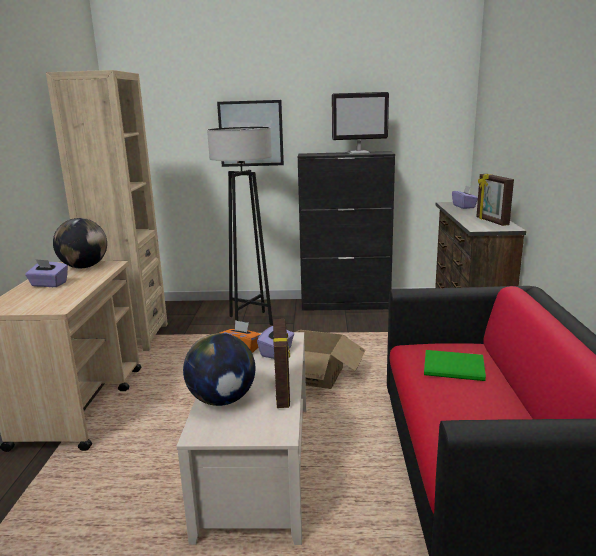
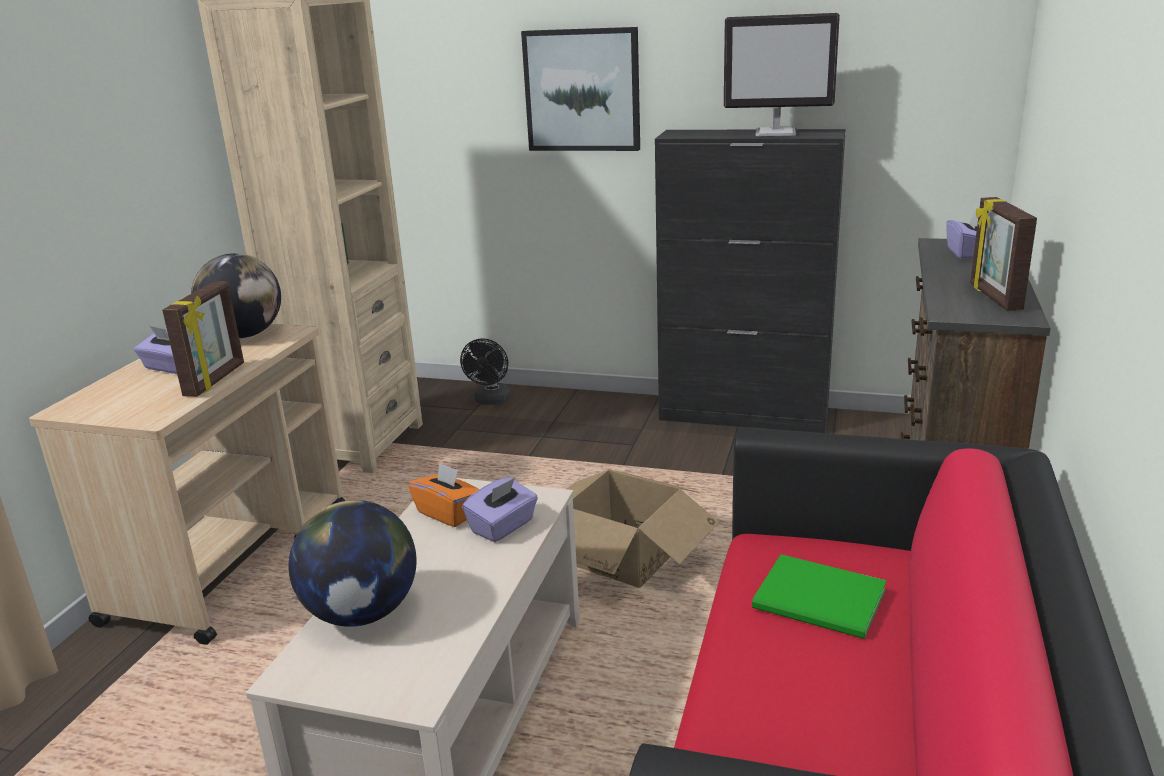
camera: 15 degrees right, 5 degrees up
grey floor lamp [207,127,273,325] -> none
picture frame [273,319,290,408] -> picture frame moved to [162,281,244,397]
none -> black fan [460,338,511,405]

